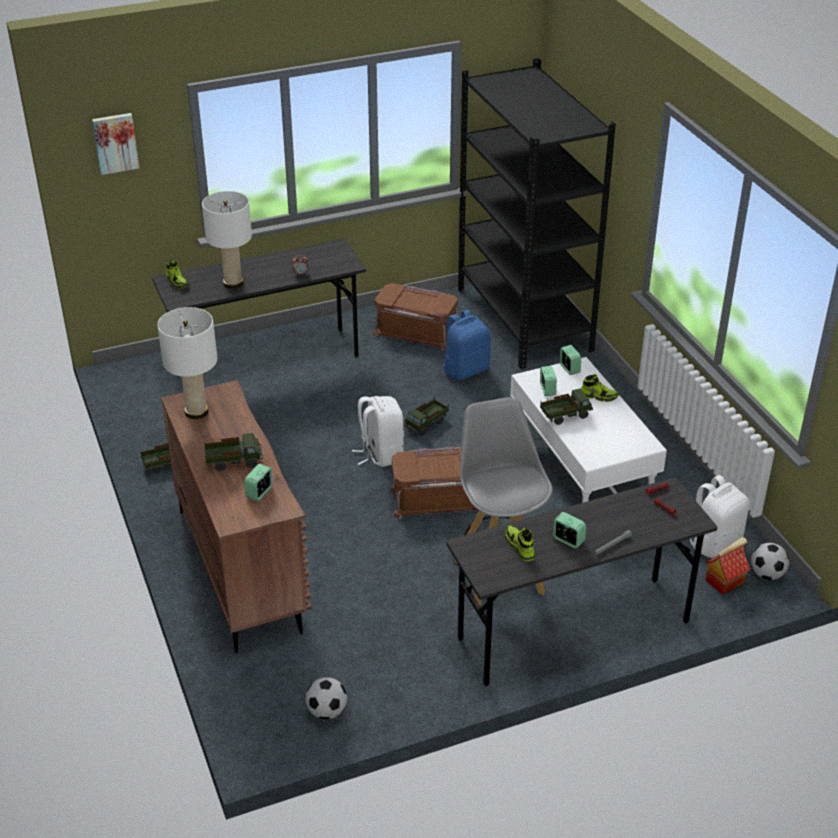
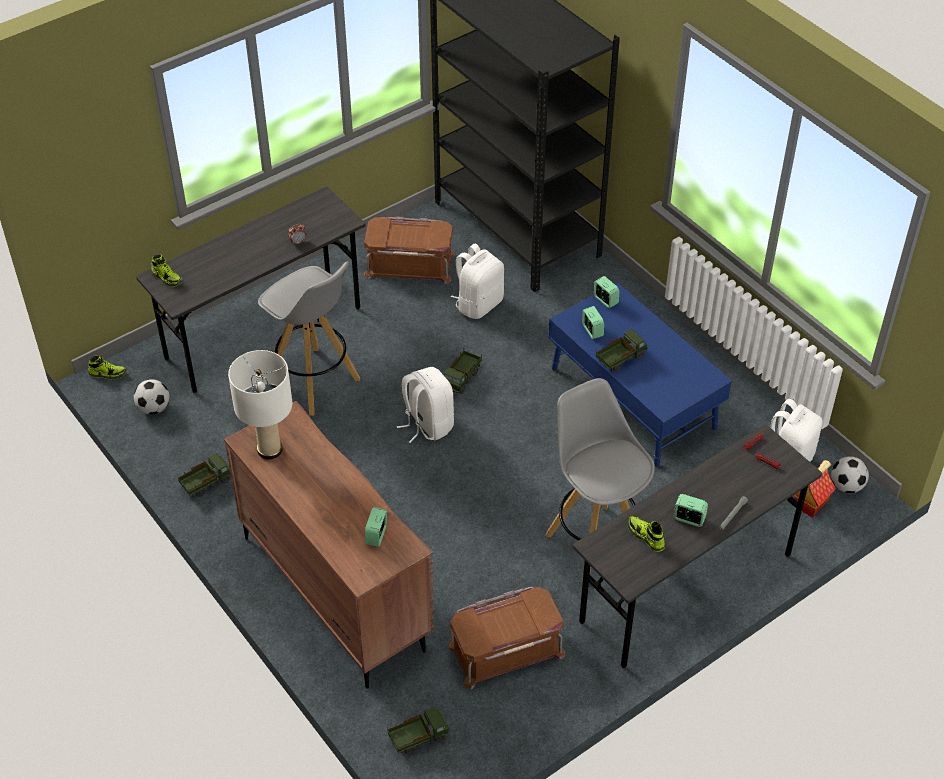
camera: 15 degrees left, 10 degrees up
picture [92,113,139,175] -> none
white table lamp [202,191,252,289] -> none
toy truck [204,433,263,471] -> toy truck moved to [387,707,450,754]
football [306,677,347,720] -> football moved to [134,379,170,415]
brown storage box [390,447,479,519] -> brown storage box moved to [447,587,565,689]
blue backpack [443,310,491,380] -> white backpack [451,244,504,319]
white coffee table [510,357,667,503] -> blue coffee table [548,282,732,466]
shoe [581,374,619,402] -> shoe moved to [88,355,126,380]
none -> grey stool [258,262,360,416]

